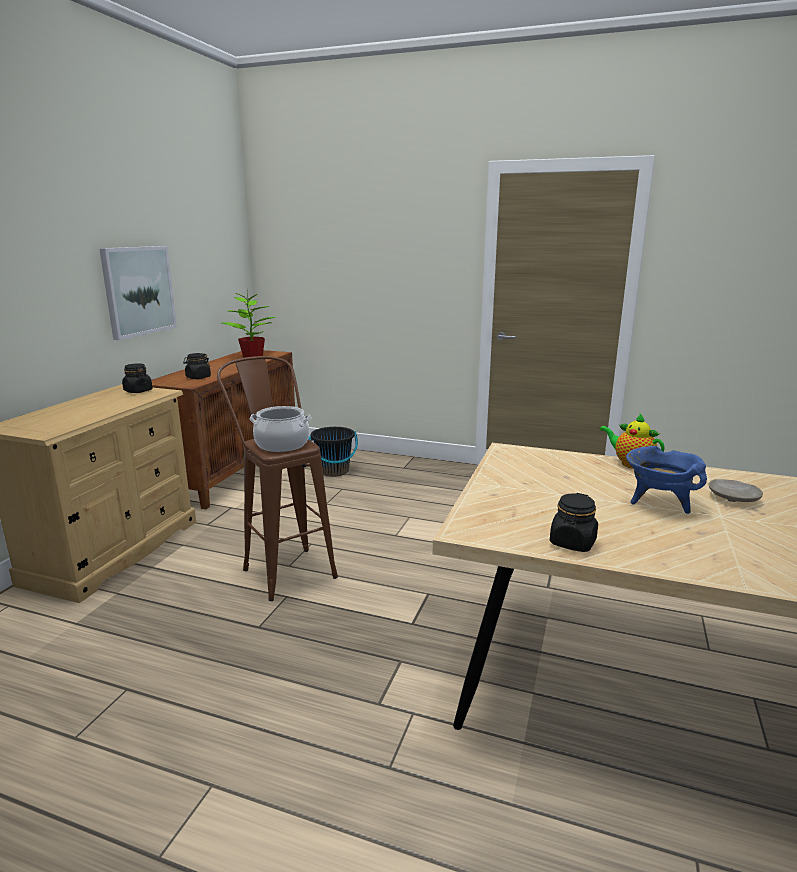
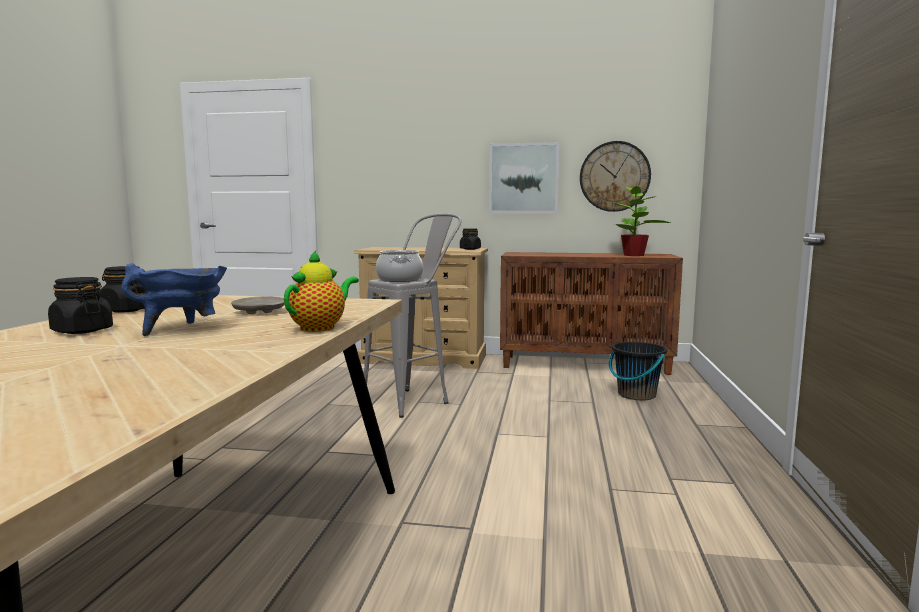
camera: 80 degrees right, 10 degrees down
black jar [183,353,211,379] -> black jar moved to [48,277,113,334]
brown stool [217,356,338,601] -> grey stool [364,213,462,418]
beige plate [709,479,763,502] -> beige plate moved to [231,297,285,314]
none -> wall clock [580,141,651,212]

